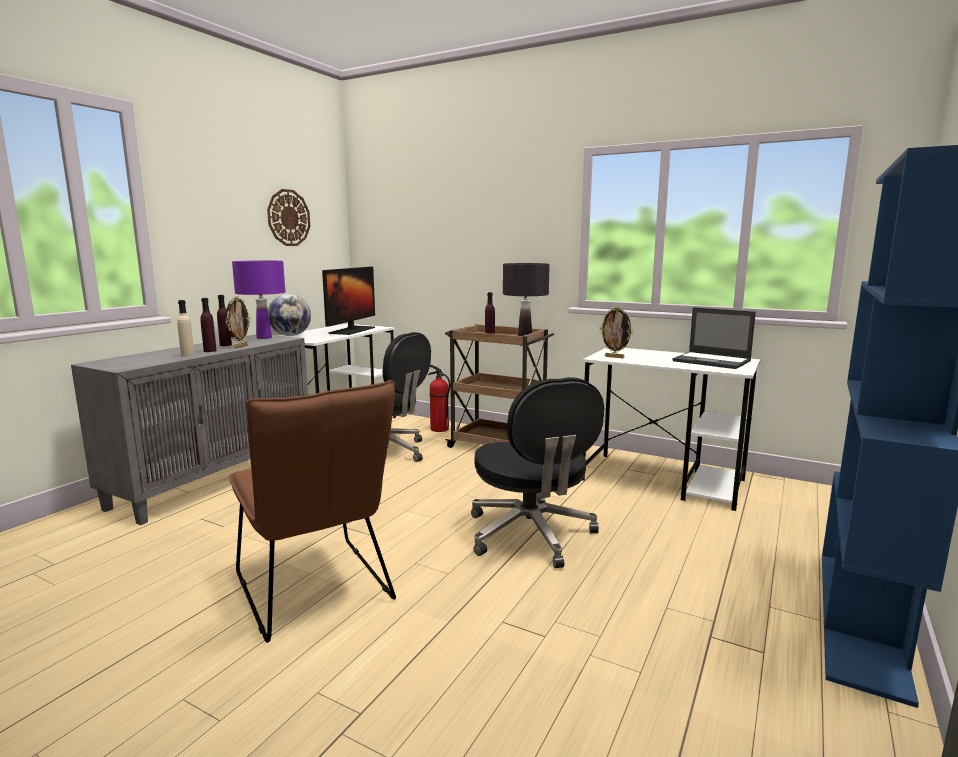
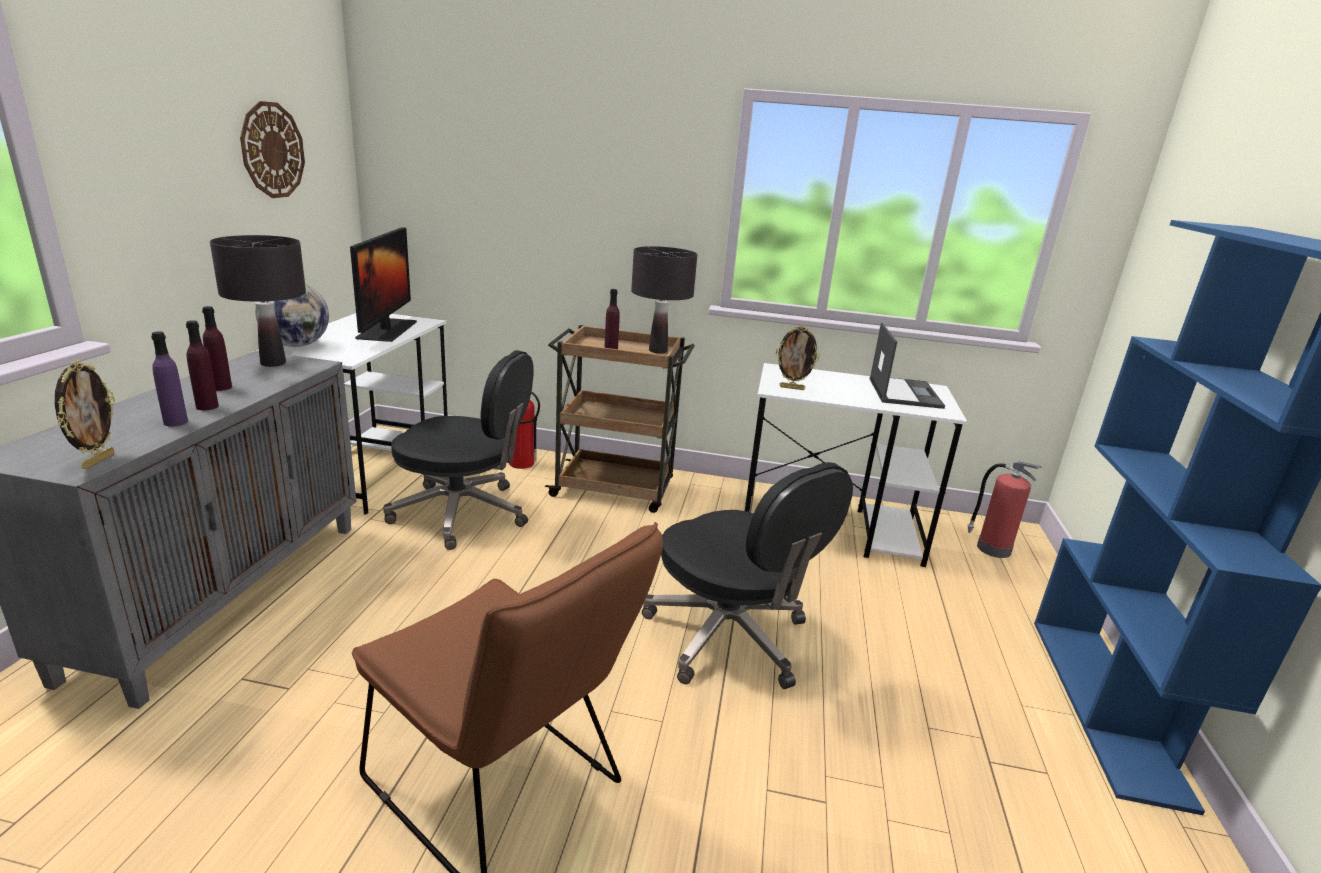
camera: 20 degrees left, 10 degrees up
beige bottle [177,300,195,357] -> purple bottle [151,331,188,427]
picture frame [225,296,251,349] -> picture frame moved to [55,360,115,469]
purple table lamp [232,261,285,339] -> black table lamp [210,235,306,367]
laptop [672,308,756,369] -> laptop turned 105 degrees counterclockwise [869,323,945,409]
none -> fire extinguisher [967,462,1042,558]

